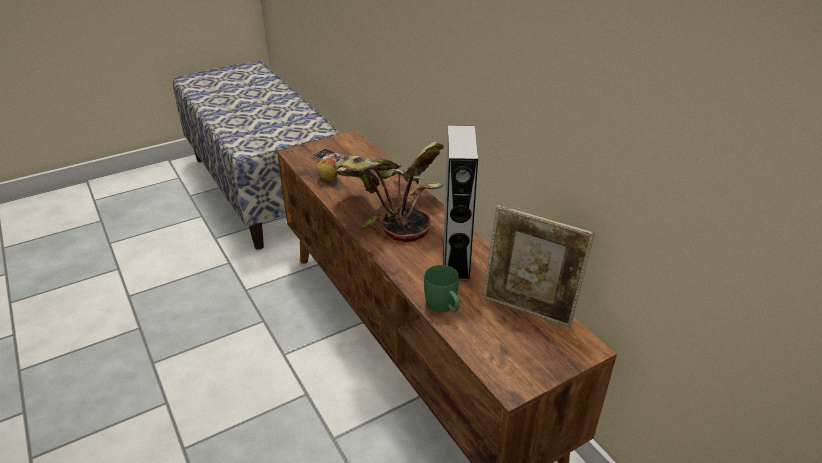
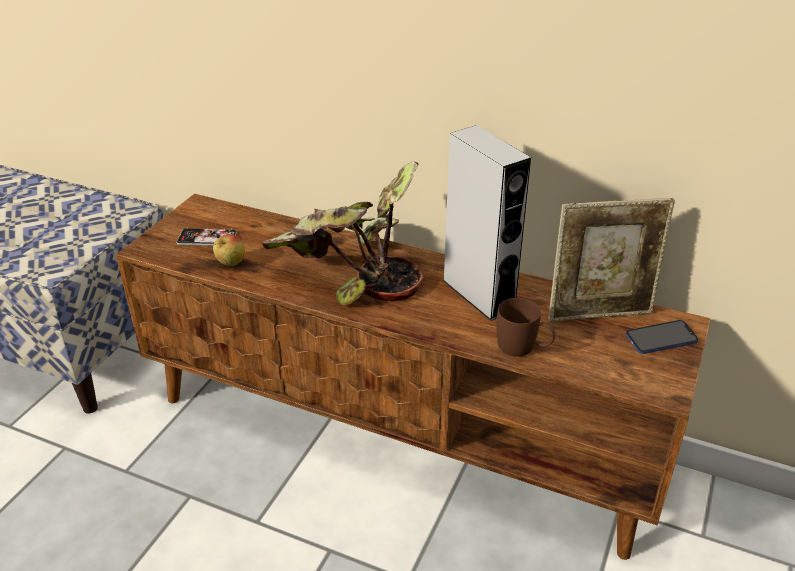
camera: 35 degrees left, 0 degrees up
green mug [424,265,460,312] -> brown mug [497,298,555,356]
none -> phone [626,320,698,354]

